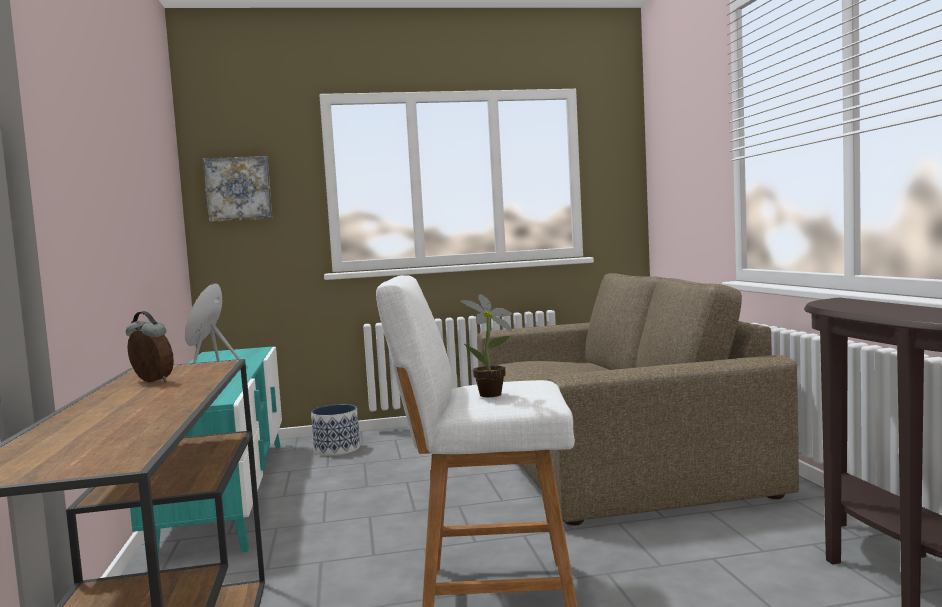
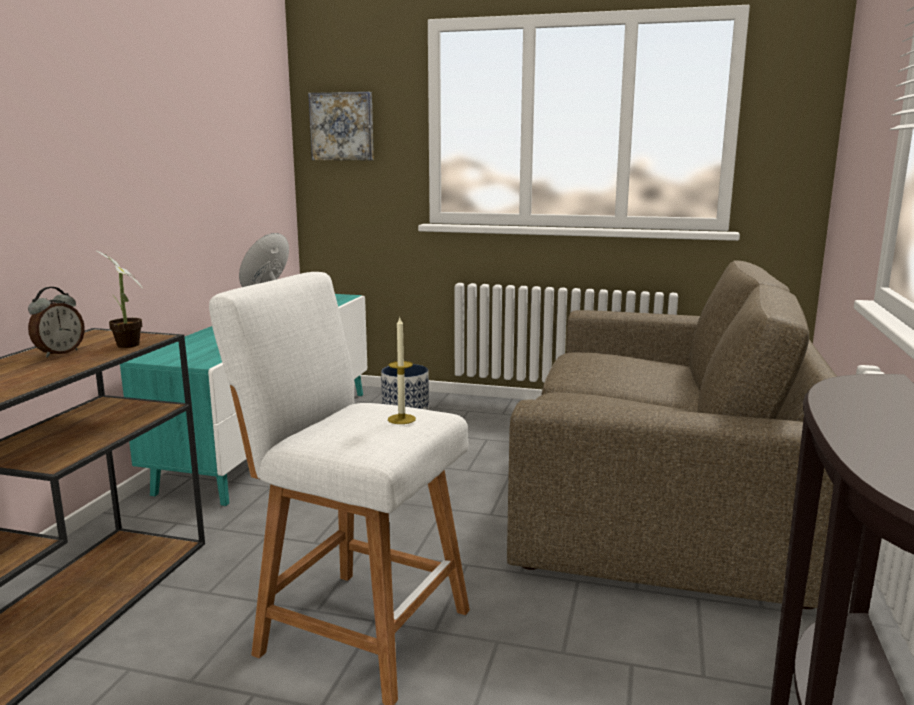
camera: 25 degrees right, 10 degrees up
alarm clock [126,311,174,382] -> alarm clock turned 60 degrees clockwise [28,287,85,358]
potted plant [461,294,512,397] -> potted plant moved to [97,251,143,348]
none -> candle [388,318,416,424]

